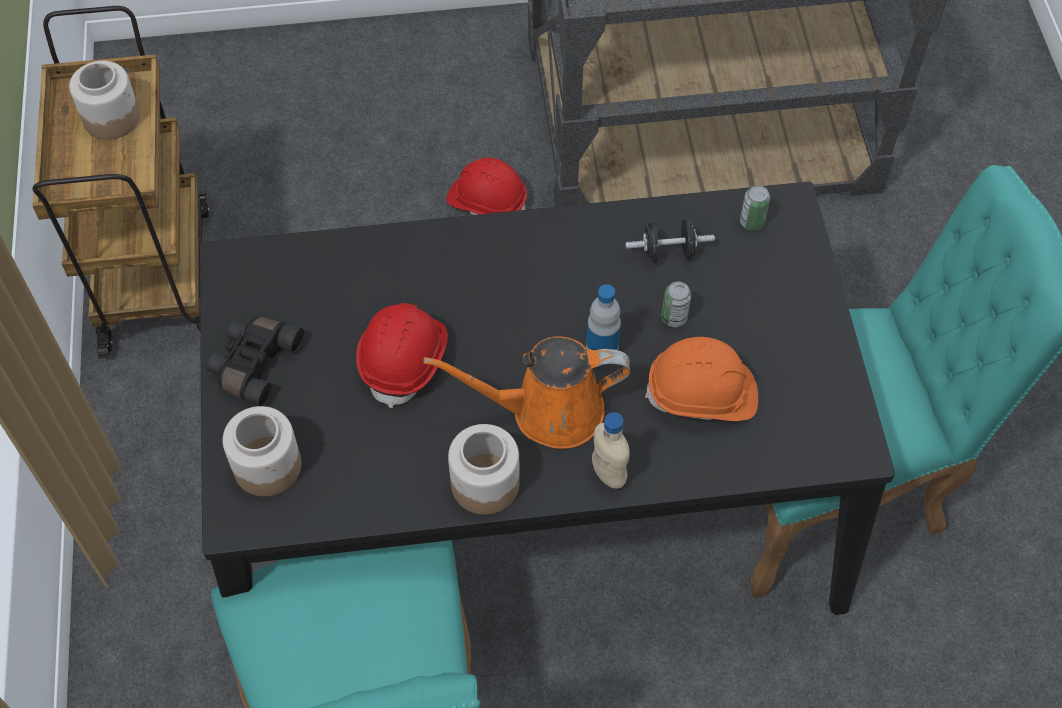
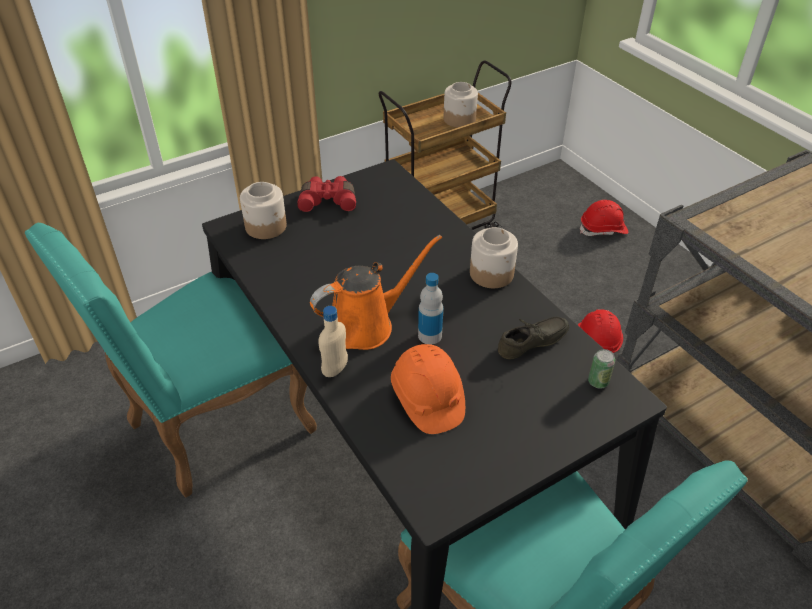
camera: 65 degrees right, 15 degrees down
black binoculars [207,316,304,406] -> red binoculars [297,176,356,212]
red hard hat [356,303,448,408] -> red hard hat moved to [580,200,628,236]
orange watering can [423,336,631,449] -> orange watering can turned 90 degrees clockwise [310,235,442,350]
jar [448,424,520,515] -> jar moved to [470,227,518,288]
black dumbbell [625,219,715,263] -> grey shoe [498,316,569,360]
can [662,281,691,327] -> none

